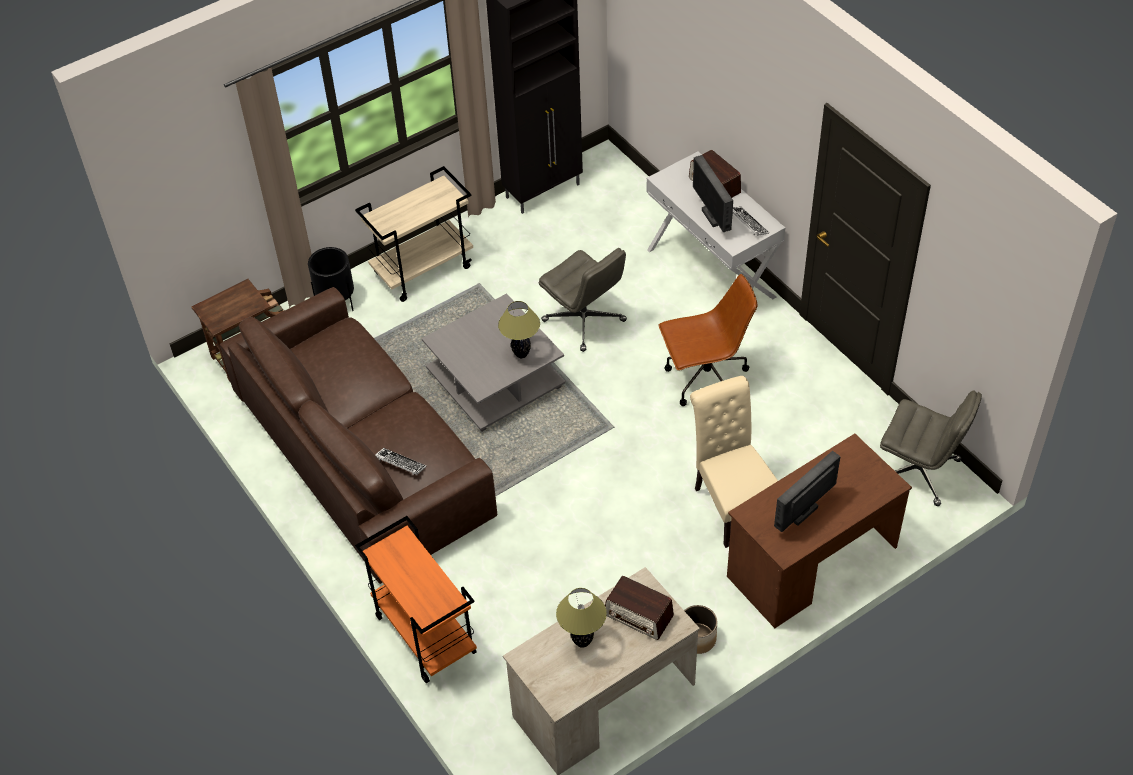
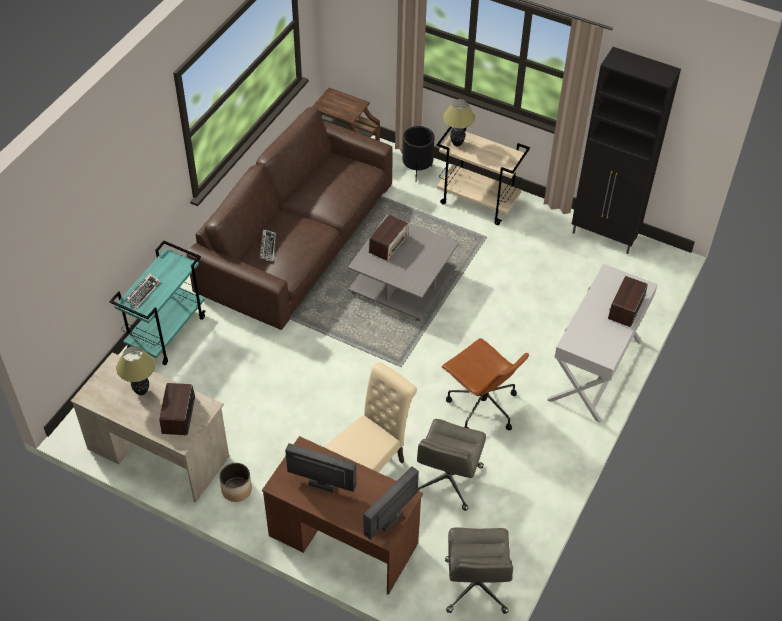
camera: 60 degrees right, 0 degrees up
orange cart [355,516,477,683] -> turquoise cart [109,241,205,365]
table lamp [498,301,540,358] -> table lamp moved to [443,99,475,146]
grey office chair [539,248,627,352] -> grey office chair moved to [417,419,486,511]
monitor [693,155,733,232] -> monitor moved to [364,466,419,540]
keyboard [733,206,769,236] -> keyboard moved to [125,273,161,309]
none -> radio [369,215,408,261]

